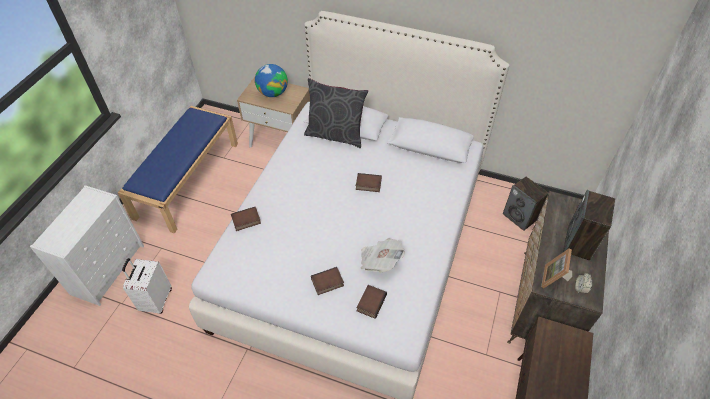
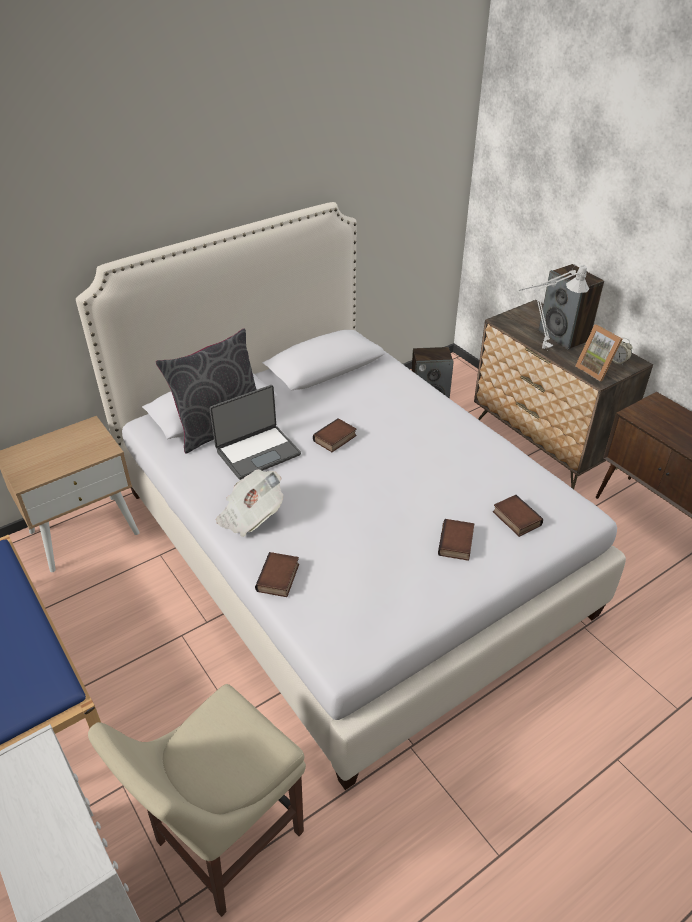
camera: 55 degrees left, 10 degrees down
white suitcase [122,258,172,314] -> beige chair [88,684,306,917]
globe [255,64,288,97] -> none
newspaper [361,238,405,272] -> newspaper moved to [216,469,283,537]
none -> laptop [210,385,301,480]
none -> grey table lamp [519,265,589,351]

